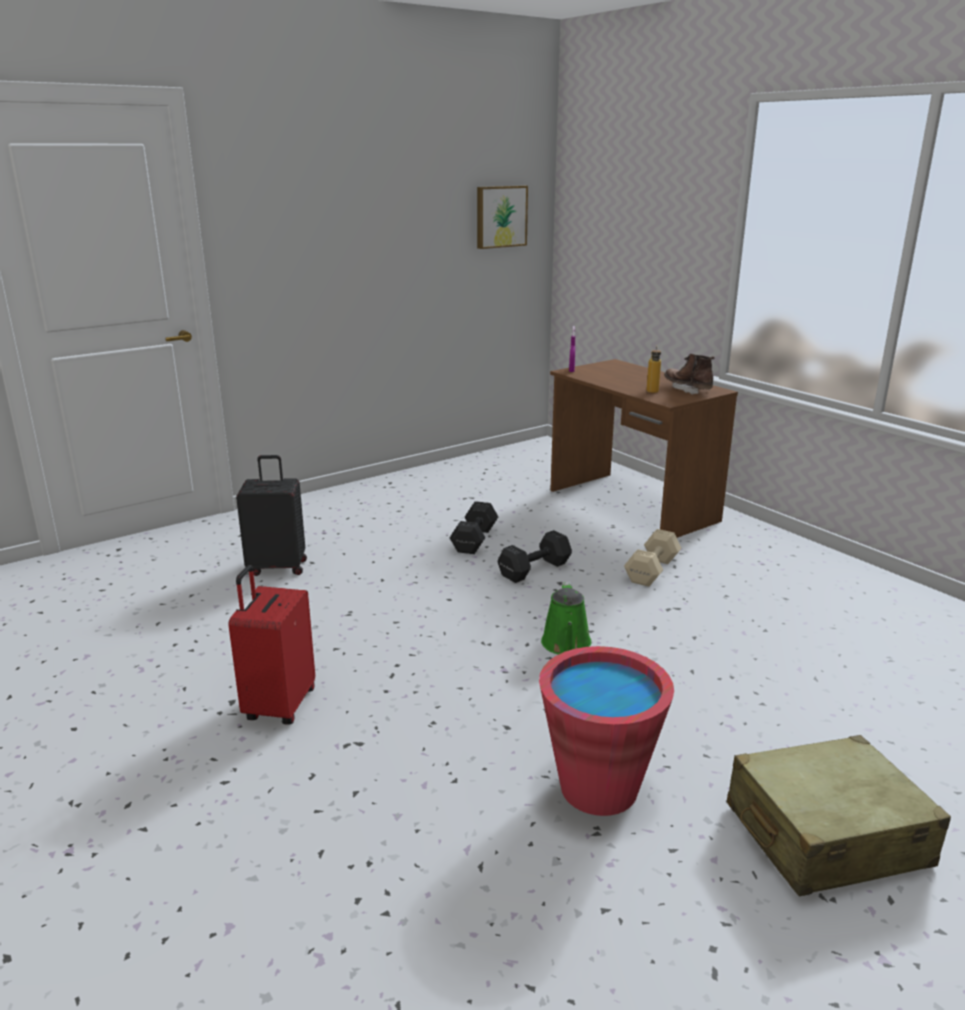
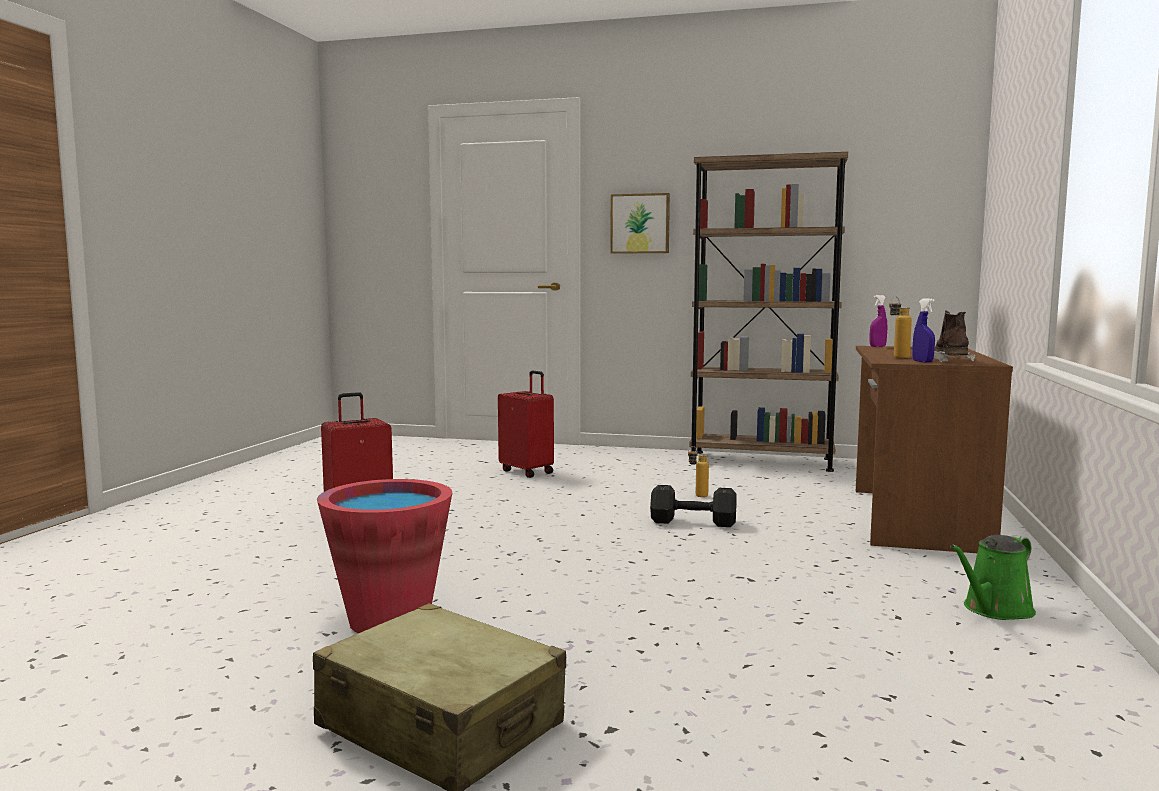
camera: 50 degrees right, 15 degrees down
black suitcase [236,455,307,576] -> red suitcase [498,370,554,478]
black dumbbell [450,501,498,554] -> bottle [688,446,709,497]
picture [477,186,528,249] -> picture moved to [610,193,670,254]
green watering can [541,582,592,655] -> green watering can moved to [950,535,1036,620]
beige dumbbell [624,529,681,587] -> none
none -> brown bookcase [689,152,848,472]
none -> blue spray bottle [912,299,935,362]

